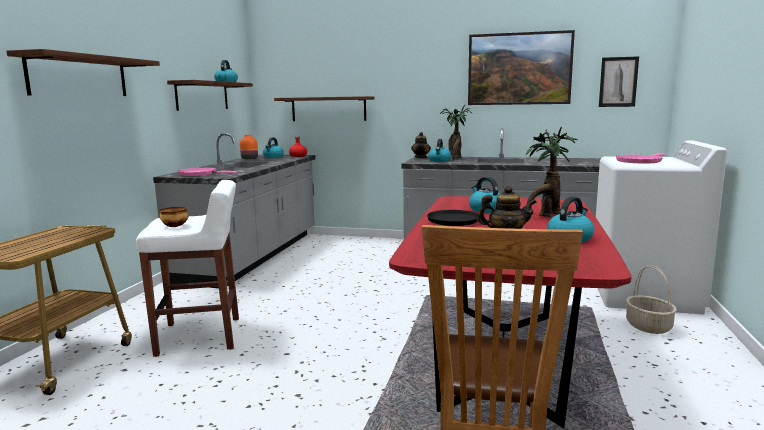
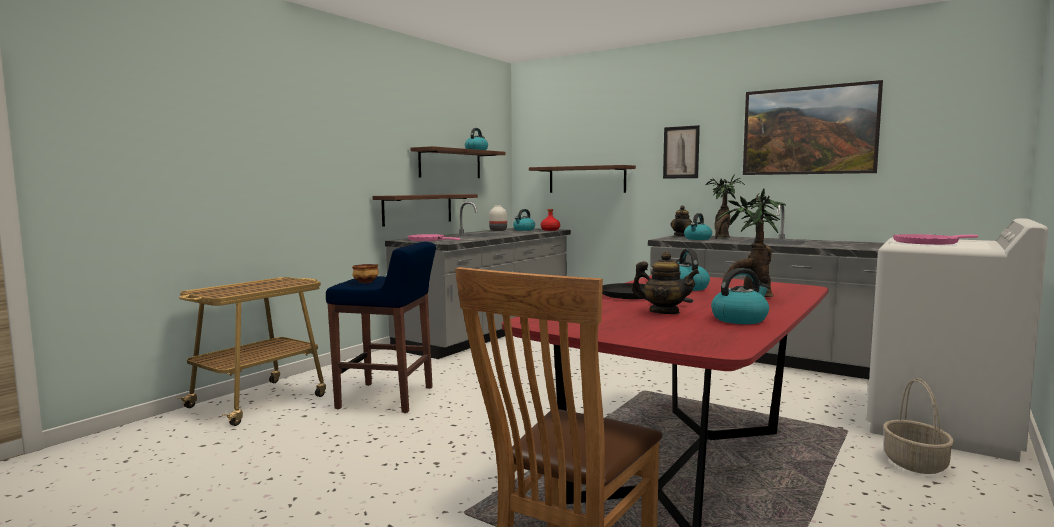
camera: 20 degrees right, 5 degrees down
shelf [7,49,160,96] -> shelf moved to [373,194,478,227]
white stool [136,180,239,357] -> blue stool [326,242,436,413]
orange vase [240,135,258,160] -> white vase [489,205,507,231]
picture [599,56,639,107] -> picture moved to [663,125,700,179]

